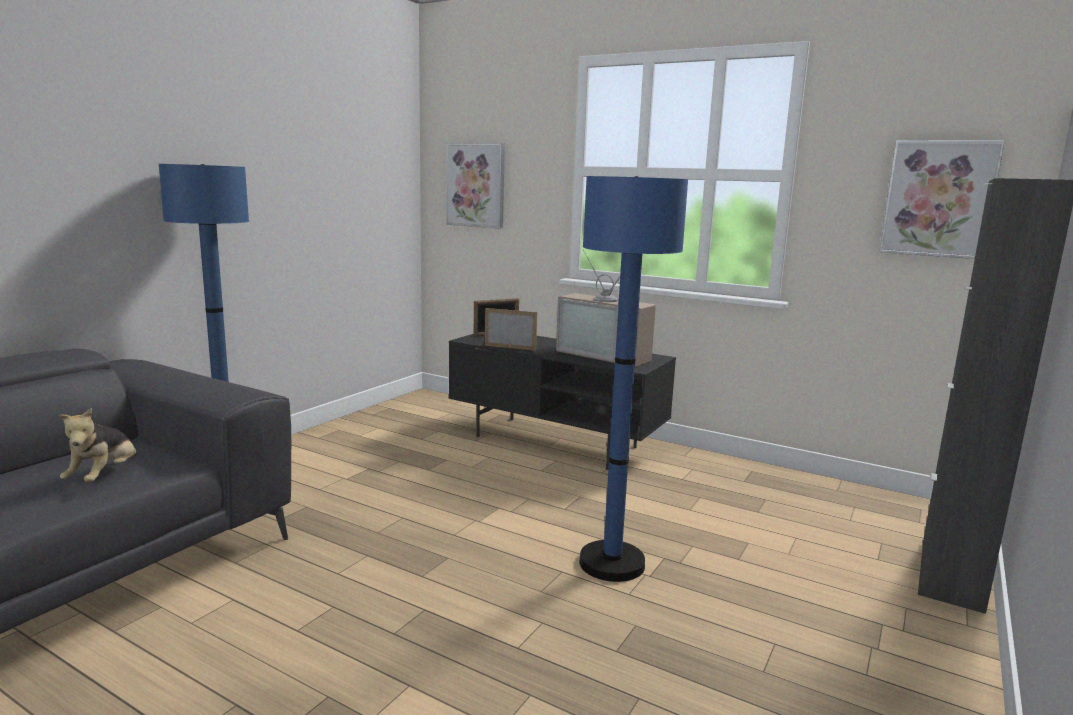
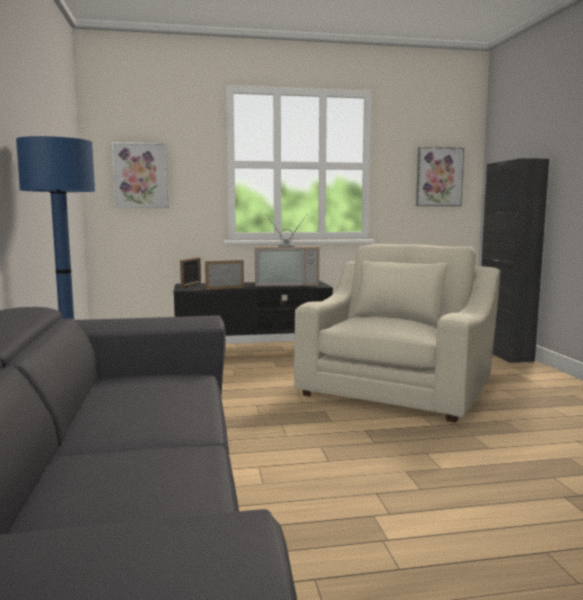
camera: 40 degrees left, 5 degrees down
plush toy [59,408,137,482] -> none
blue floor lamp [579,176,688,582] -> beige armchair [294,244,500,422]

